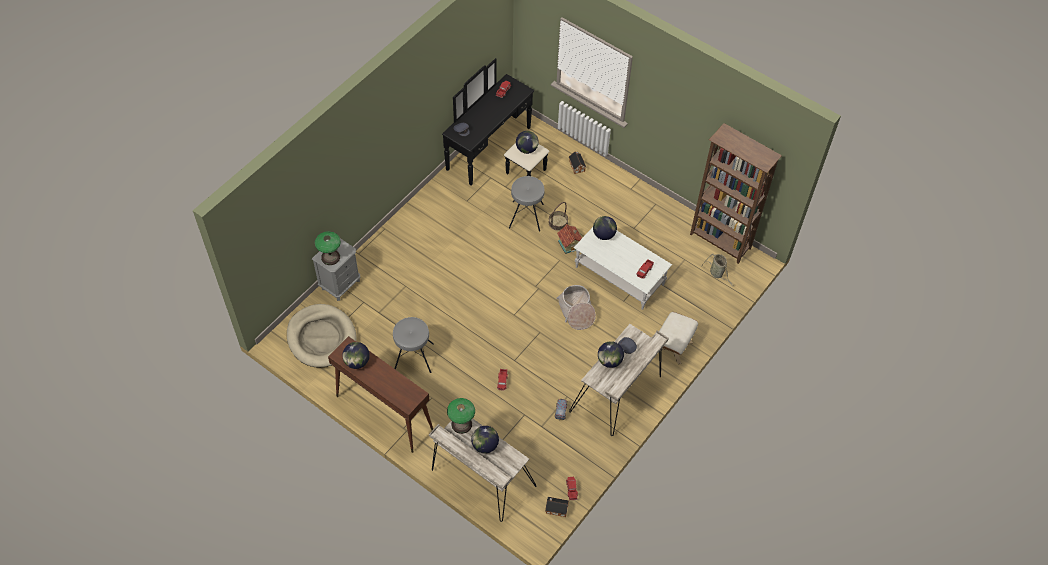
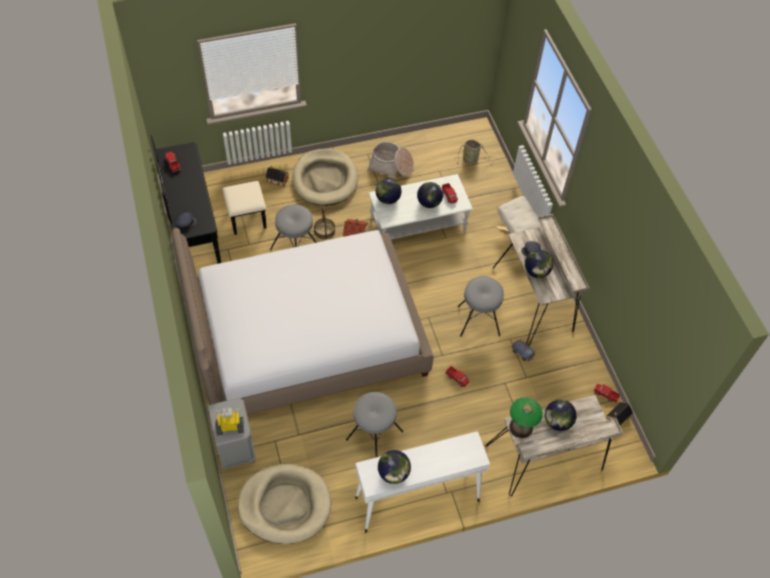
camera: 55 degrees left, 0 degrees up
table lamp [315,231,341,265] -> toy robot [215,408,244,435]
brown console table [328,336,433,453] -> white console table [355,431,490,533]
globe [516,131,539,154] -> globe moved to [417,182,443,208]
basket [556,285,596,330] -> basket moved to [367,142,414,179]
brown bookcase [690,123,782,264] -> none
none -> bed [172,228,434,415]
none -> beige dog bed [292,149,358,206]
none -> grey stool [458,276,504,337]

